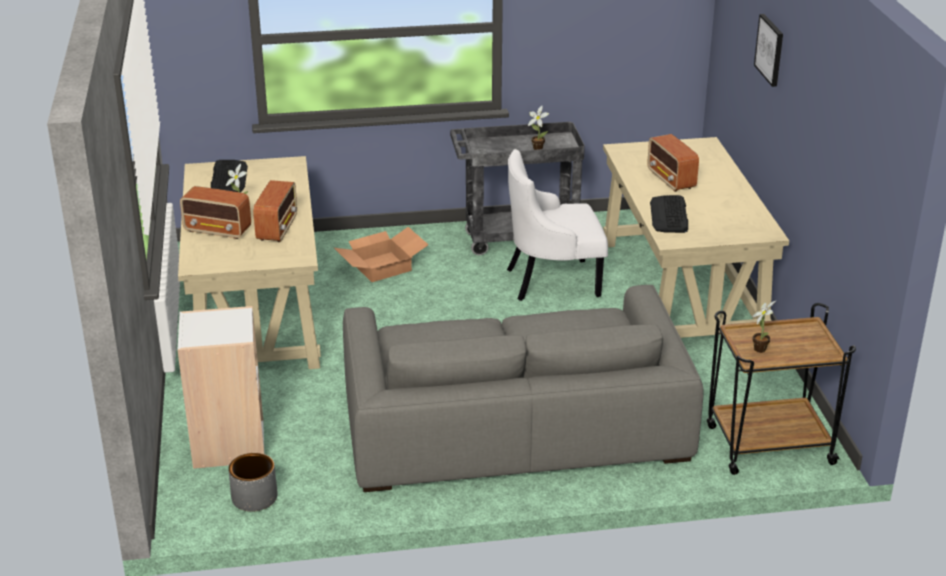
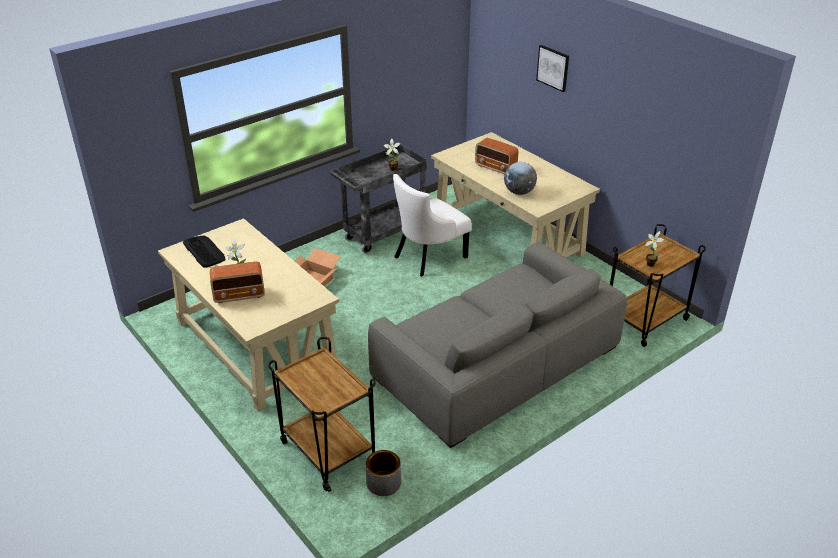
camera: 30 degrees left, 5 degrees up
bookcase [177,306,264,469] -> brown cart [268,337,376,492]
radio [253,180,297,242] -> none
keyboard [650,195,688,233] -> globe [504,162,537,195]

